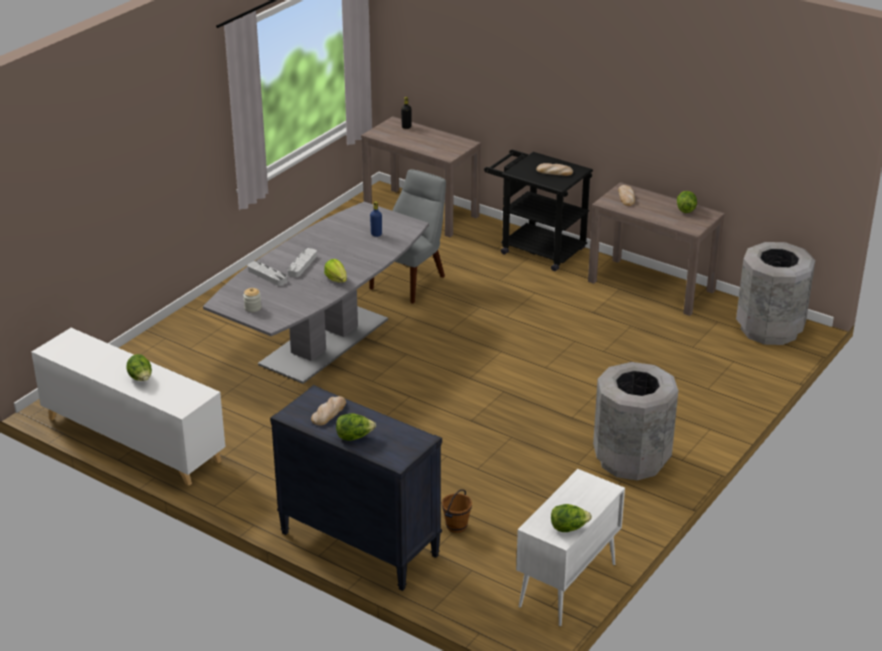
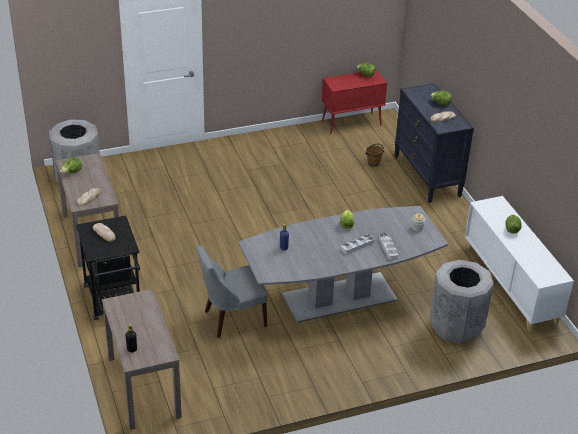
camera: 145 degrees left, 5 degrees up
white cabinet [516,469,625,626] -> red cabinet [322,70,387,134]
grey trash can [593,362,678,480] -> grey trash can moved to [430,260,494,344]

